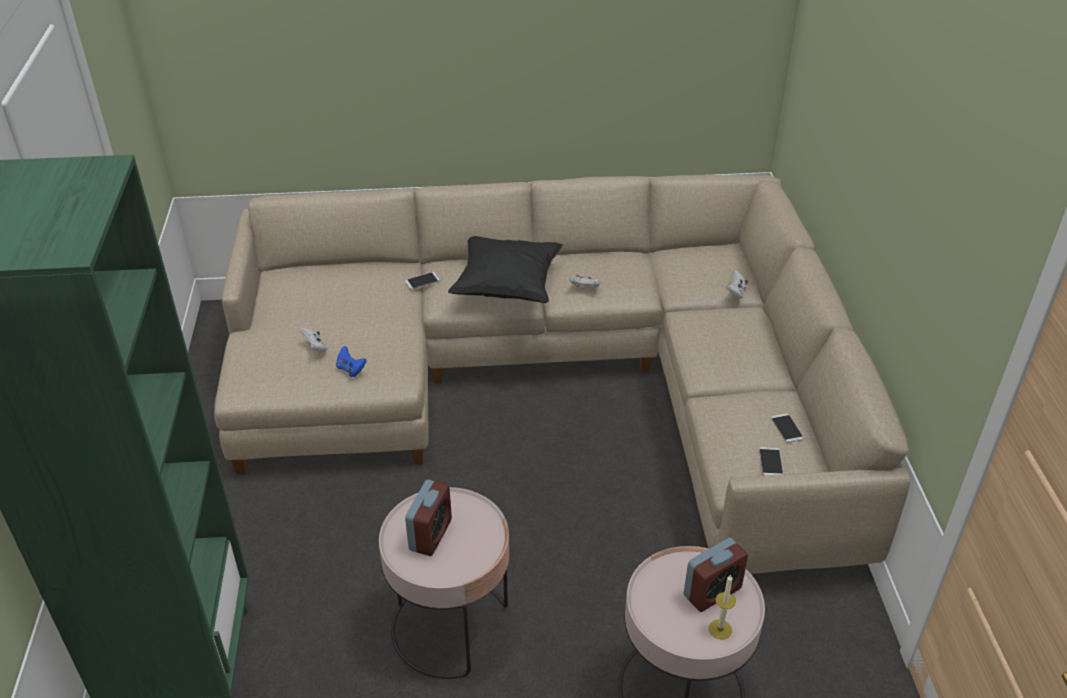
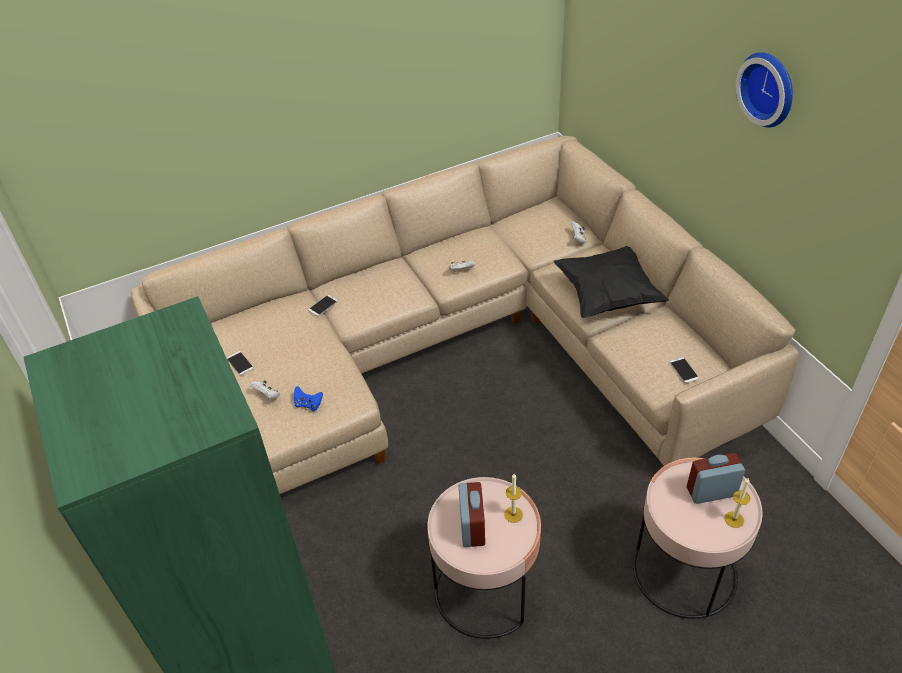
camera: 20 degrees left, 5 degrees up
black pillow [448,236,563,303] -> black pillow moved to [554,246,669,318]
alarm clock [683,538,748,612] -> alarm clock turned 135 degrees counterclockwise [687,453,745,504]
phone [771,413,804,443] -> phone moved to [227,351,254,375]
none -> candle [504,474,523,523]
none -> wall clock [736,52,793,128]

